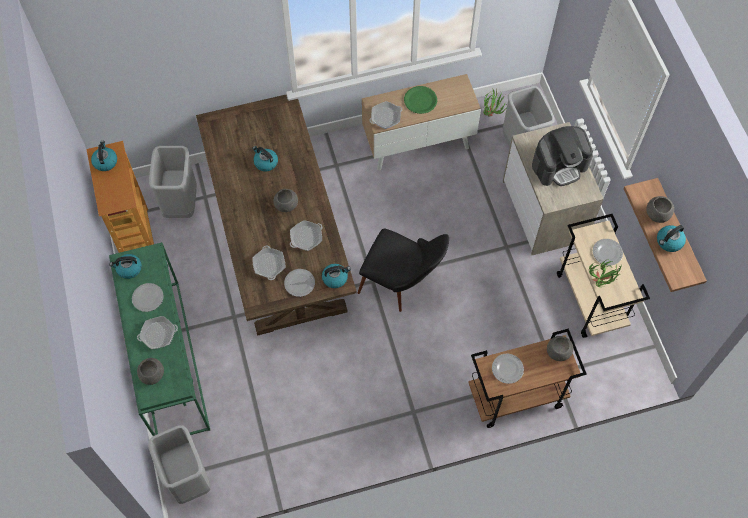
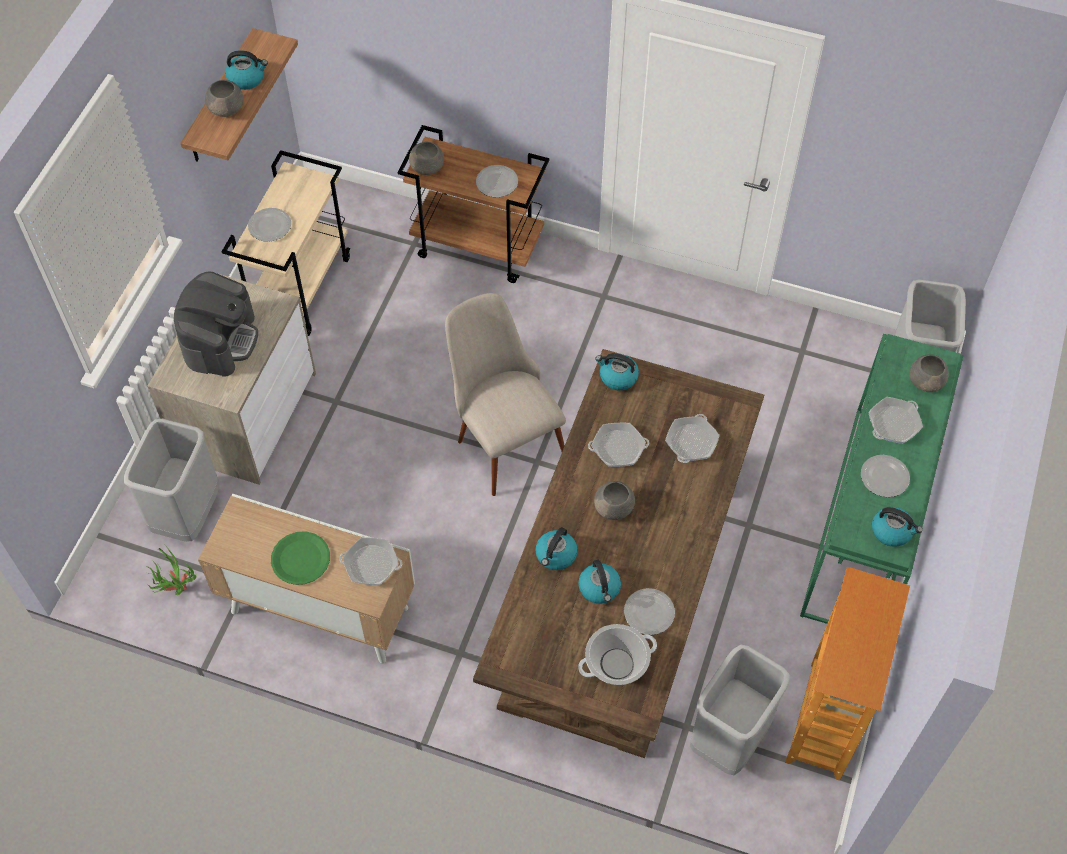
camera: 145 degrees left, 5 degrees down
kettle [91,141,117,171] -> kettle moved to [535,527,578,570]
frying pan [137,316,178,349] -> frying pan turned 60 degrees counterclockwise [868,397,923,444]
plate [284,269,315,297] -> plate moved to [624,588,675,635]
black chair [358,228,449,312] -> beige chair [445,293,566,496]
coffee machine [532,126,593,186] -> coffee machine turned 90 degrees clockwise [174,272,258,377]
potted plant [589,260,622,287] -> none
none -> cooking pot [578,624,657,685]

